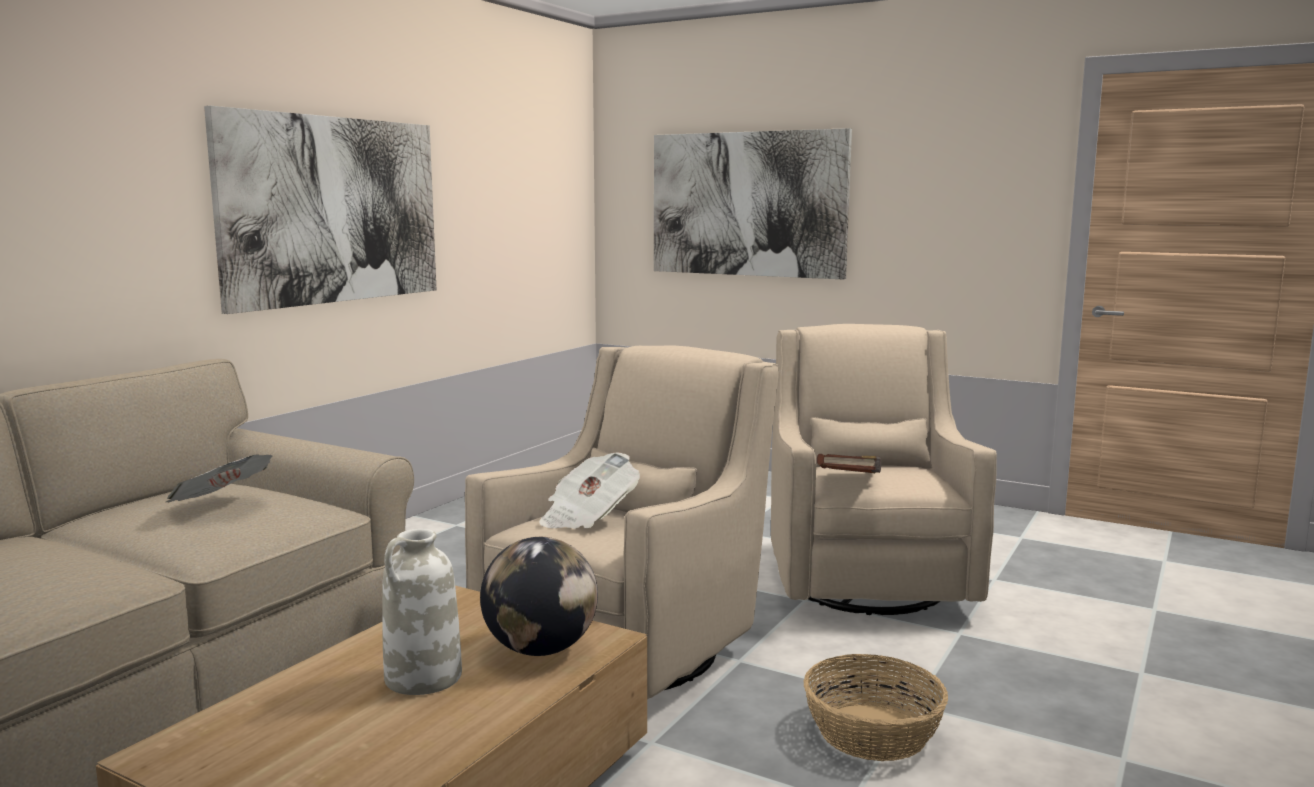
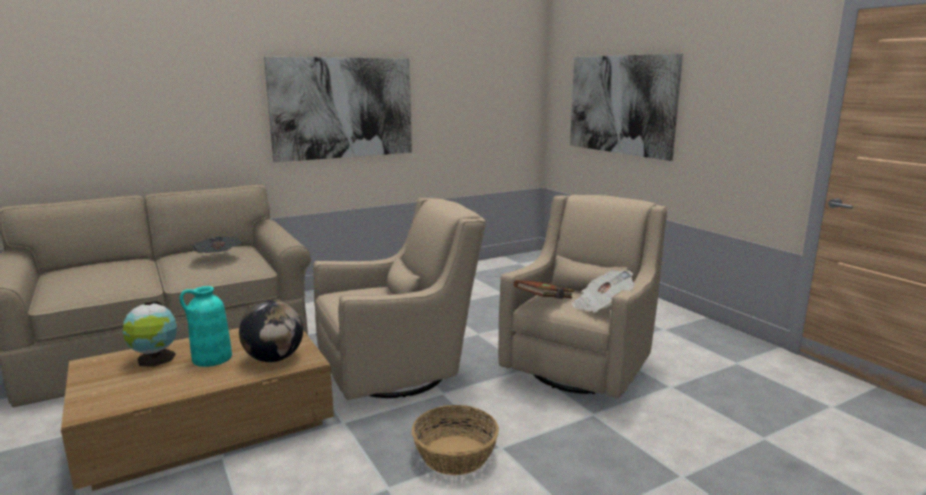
camera: 30 degrees right, 5 degrees up
white vase [382,529,462,695] -> turquoise vase [180,286,232,367]
newspaper [539,452,640,529] -> newspaper moved to [571,270,635,313]
none -> globe [123,301,177,367]

